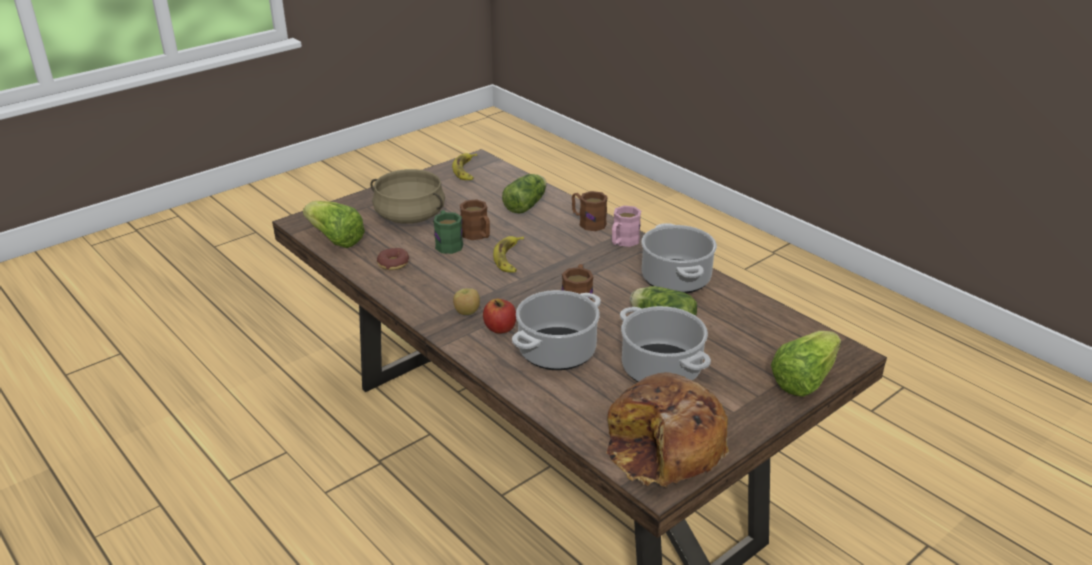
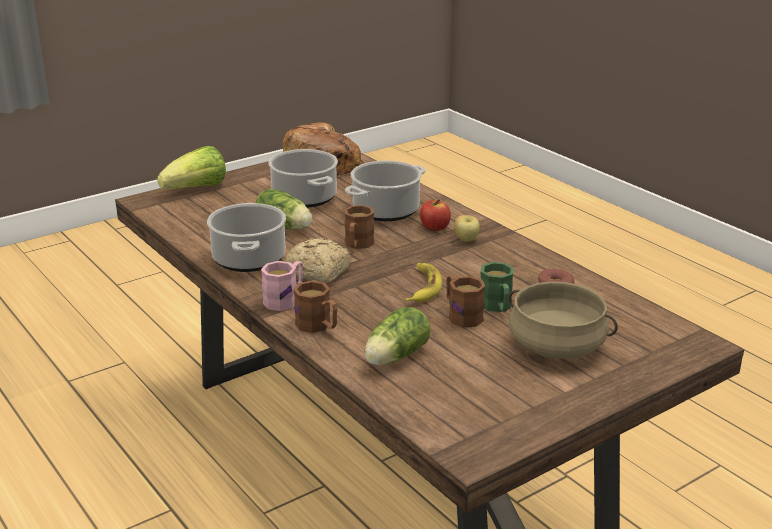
camera: 175 degrees left, 5 degrees down
lettuce [303,201,365,248] -> none
banana [452,153,477,180] -> none
none -> bread [286,237,351,284]

